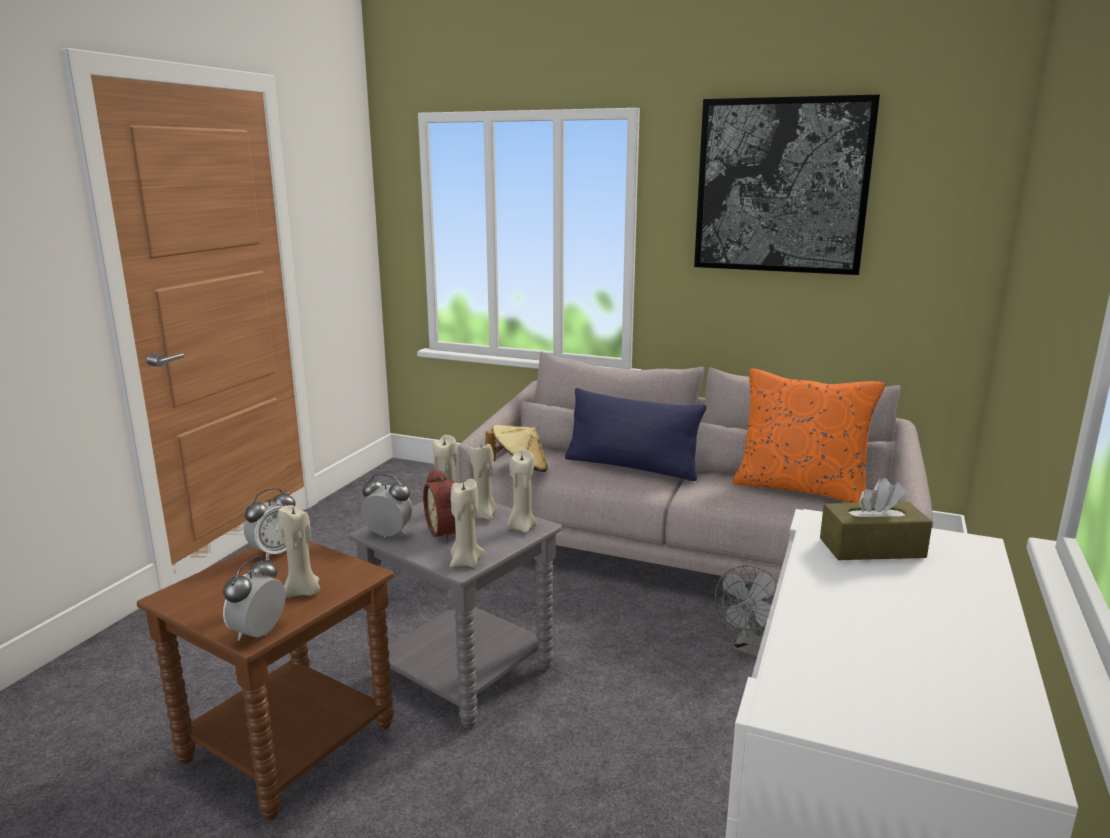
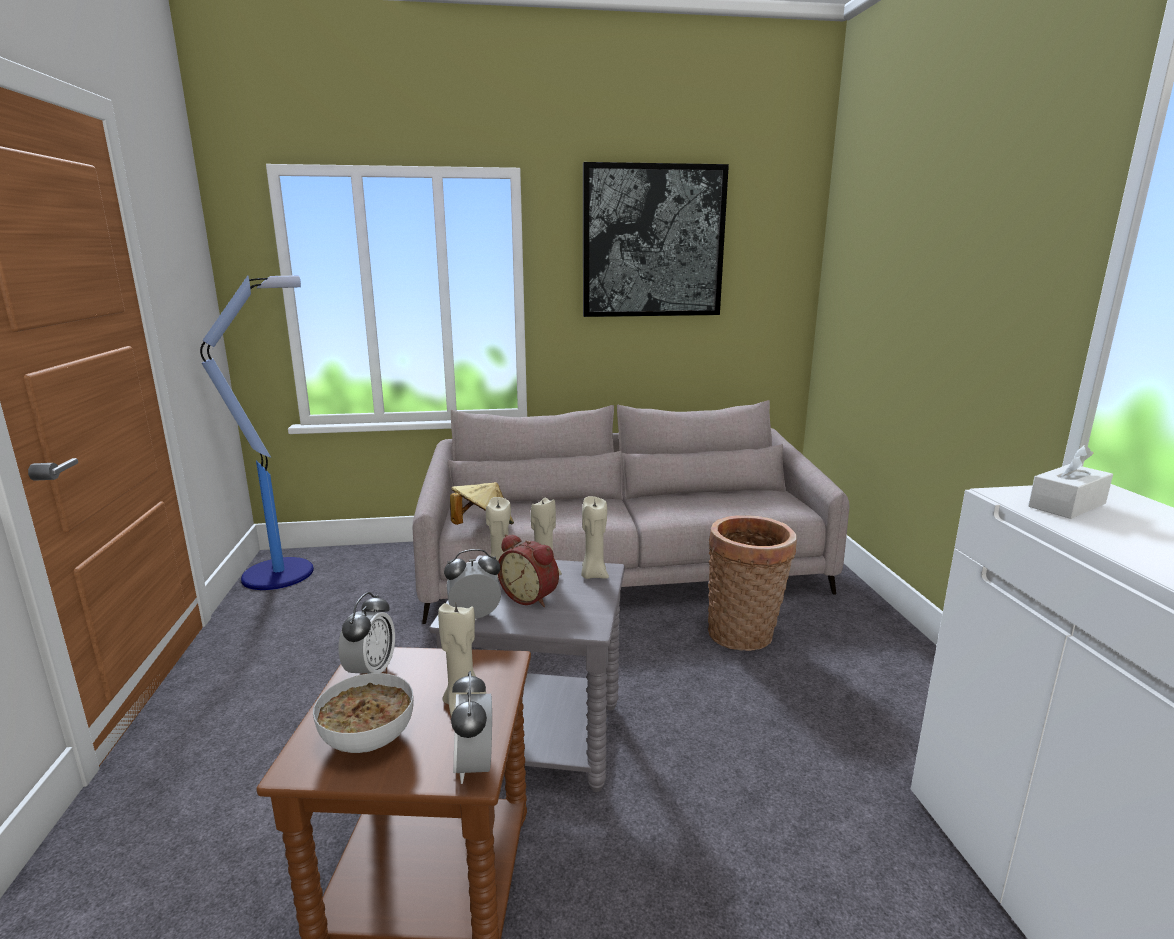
camera: 30 degrees left, 0 degrees up
beige candle [450,479,485,567] -> none
blue pillow [565,388,707,481] -> none
grey fan [715,565,778,657] -> basket [708,515,797,651]
orange pillow [732,369,886,503] -> none
brown tissue box [820,478,933,560] -> white tissue box [1028,445,1113,519]
none -> floor lamp [200,275,314,590]
none -> bowl [313,673,414,753]

